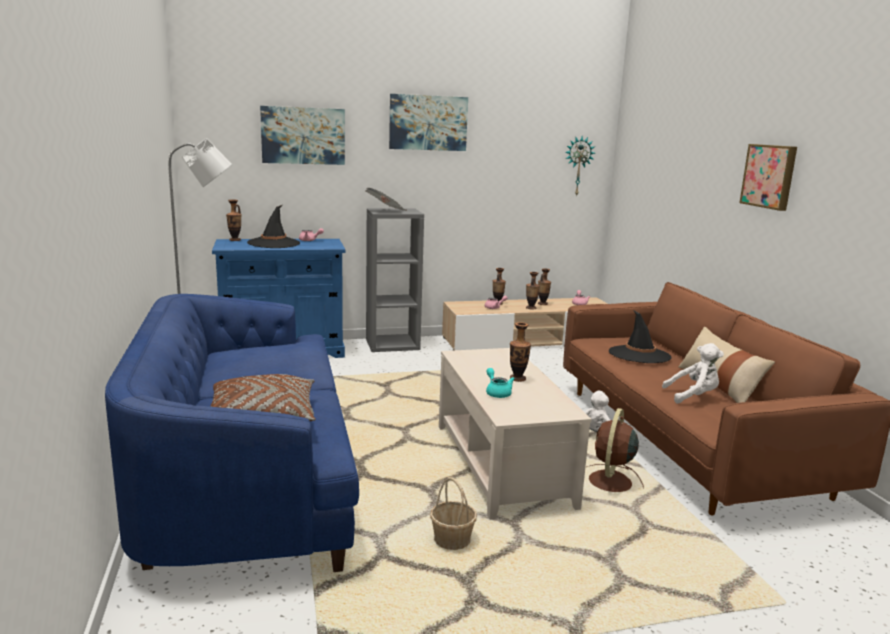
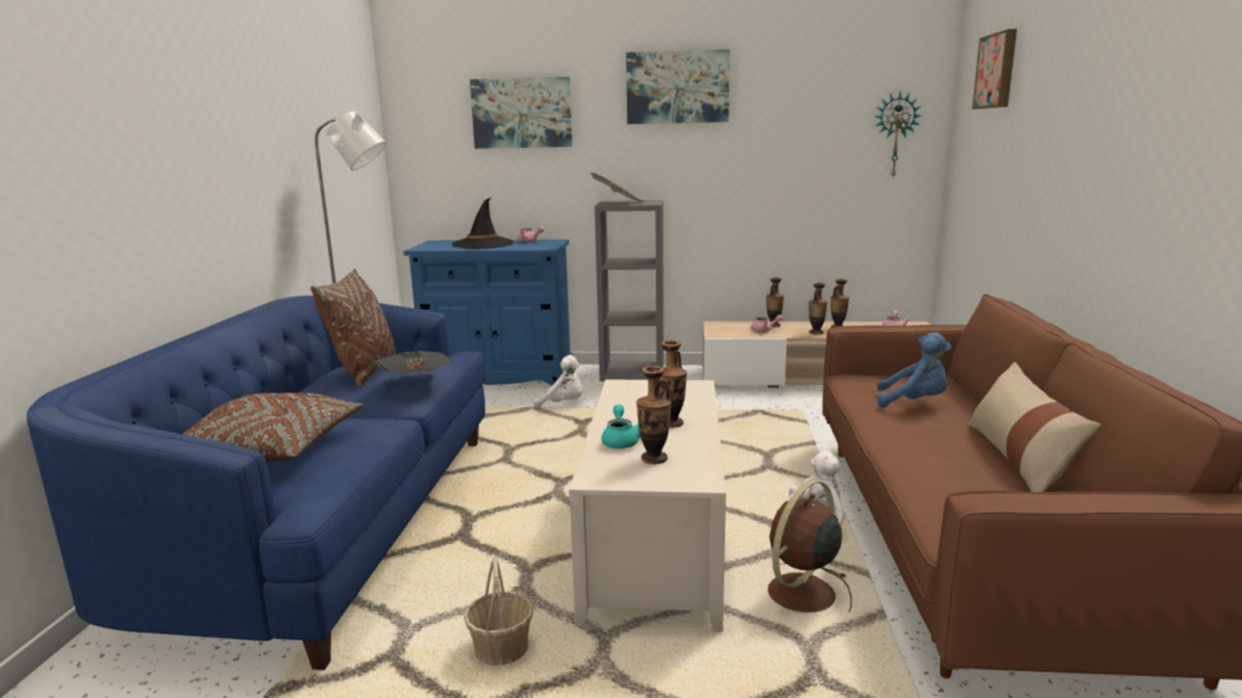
camera: 20 degrees right, 0 degrees up
vase [226,199,242,241] -> vase moved to [636,366,671,464]
black hat [609,310,672,363] -> blue plush toy [877,332,952,408]
white plush toy [662,343,724,404] -> white plush toy moved to [534,355,583,408]
picture [739,144,797,211] -> picture moved to [972,29,1017,109]
none -> brown pillow [311,269,396,388]
none -> newspaper [373,351,453,373]

